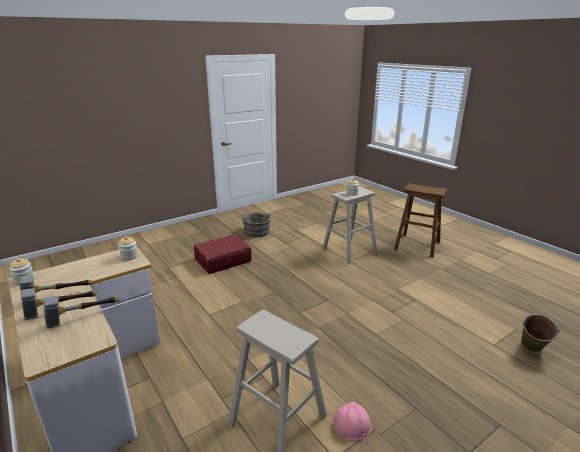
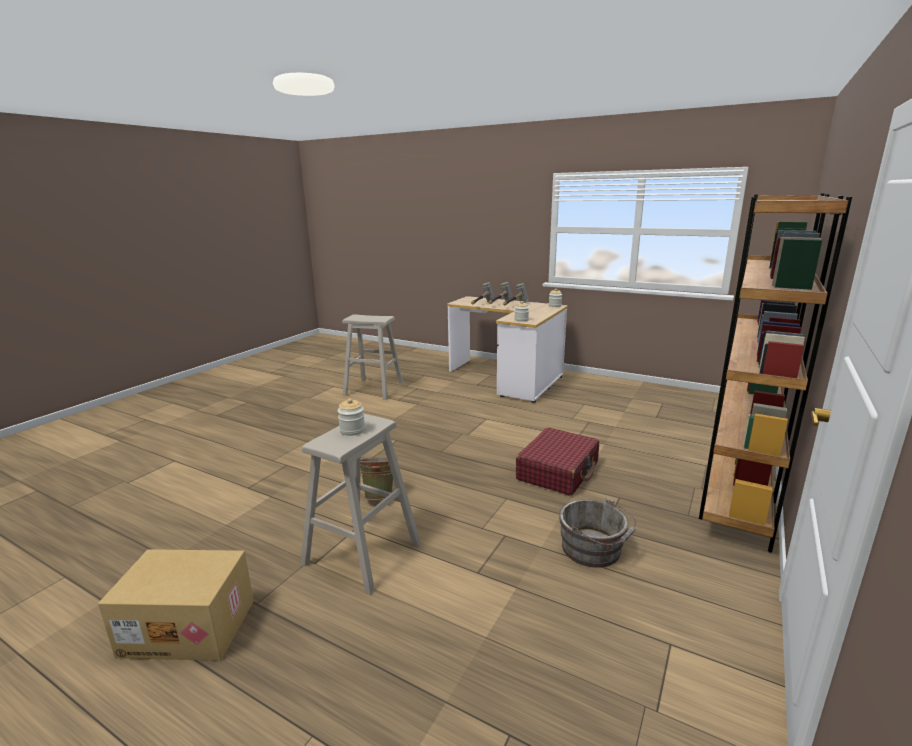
camera: 155 degrees right, 5 degrees down
pink hard hat [334,402,371,441] -> none
brown stool [394,184,447,258] -> cardboard box [98,549,254,661]
green bucket [521,314,560,352] -> green bucket moved to [361,458,398,500]
none -> brown bookcase [699,193,852,553]

